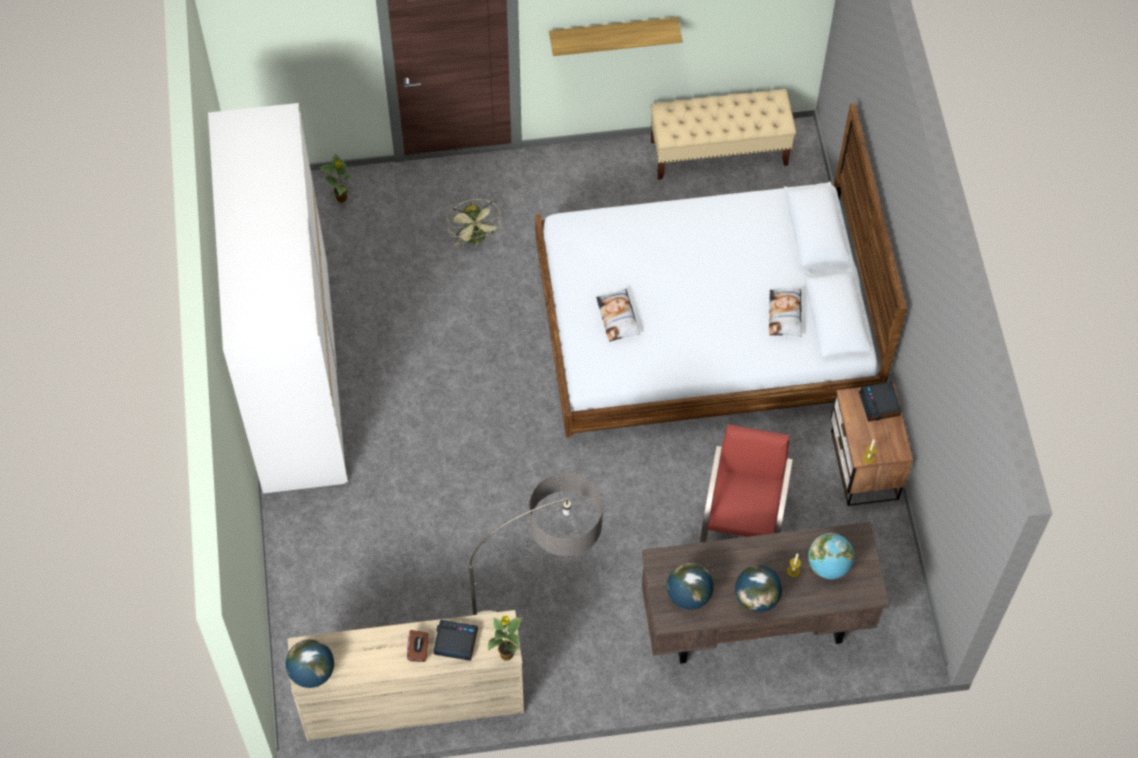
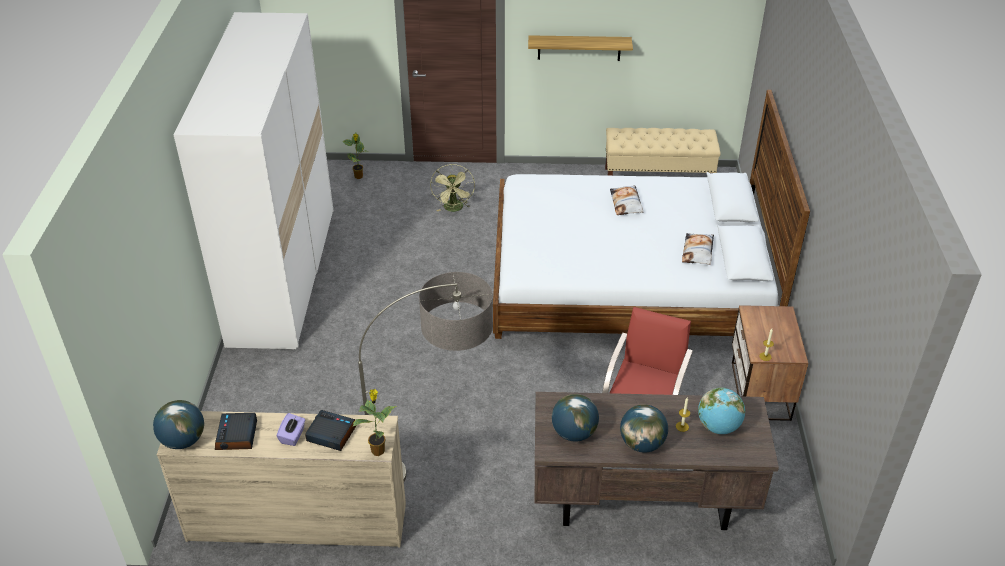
camera: 10 degrees right, 20 degrees down
brown tissue box [407,630,429,662] -> purple tissue box [277,413,305,446]
pillow [596,288,640,342] -> pillow moved to [610,185,643,215]
alarm clock [859,382,901,422] -> alarm clock moved to [215,413,257,450]

